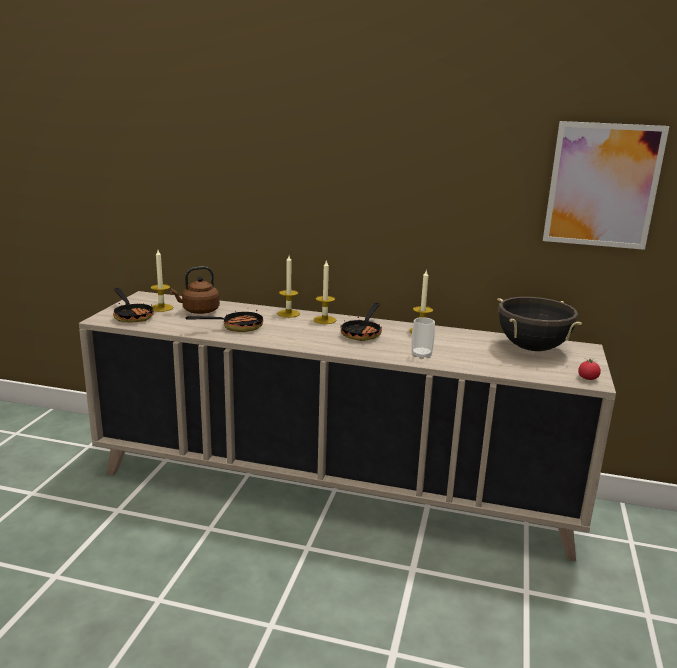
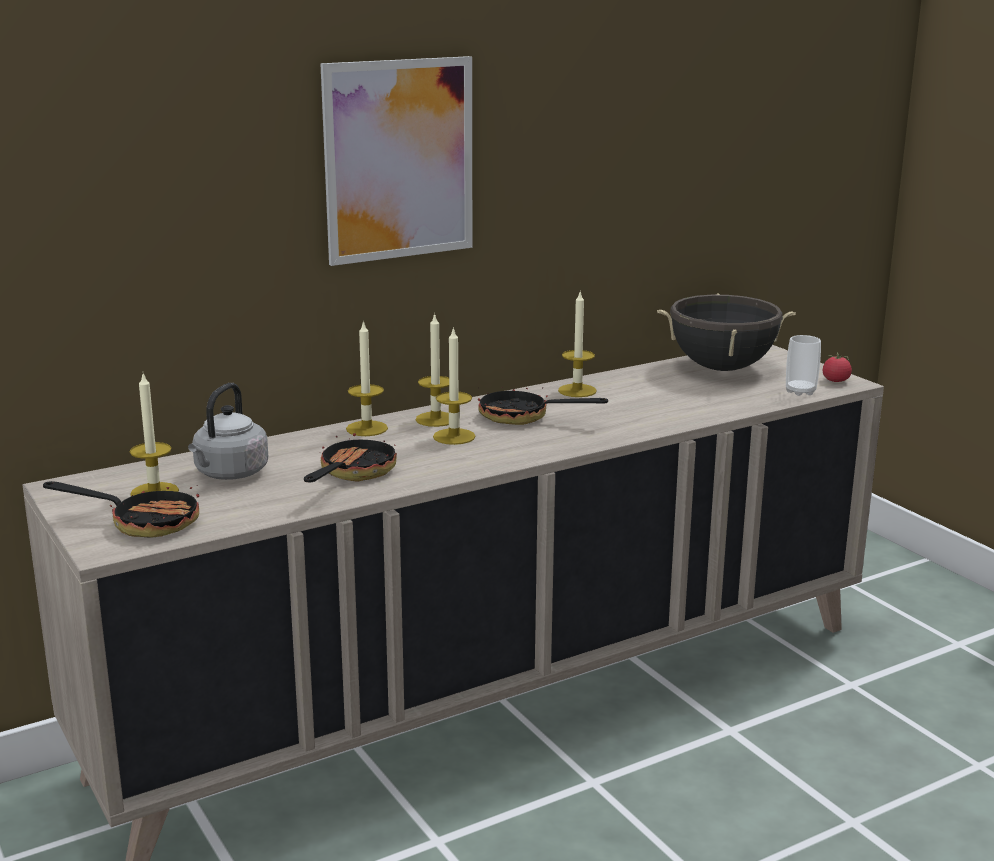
camera: 45 degrees left, 0 degrees up
brown kettle [170,266,220,314] -> grey kettle [188,383,268,480]
frying pan [340,303,382,341] -> frying pan turned 135 degrees clockwise [478,378,608,425]
cup [411,317,435,359] -> cup moved to [786,335,821,396]
picture [543,121,670,250] -> picture moved to [320,56,472,266]
none -> candle [433,327,475,445]

